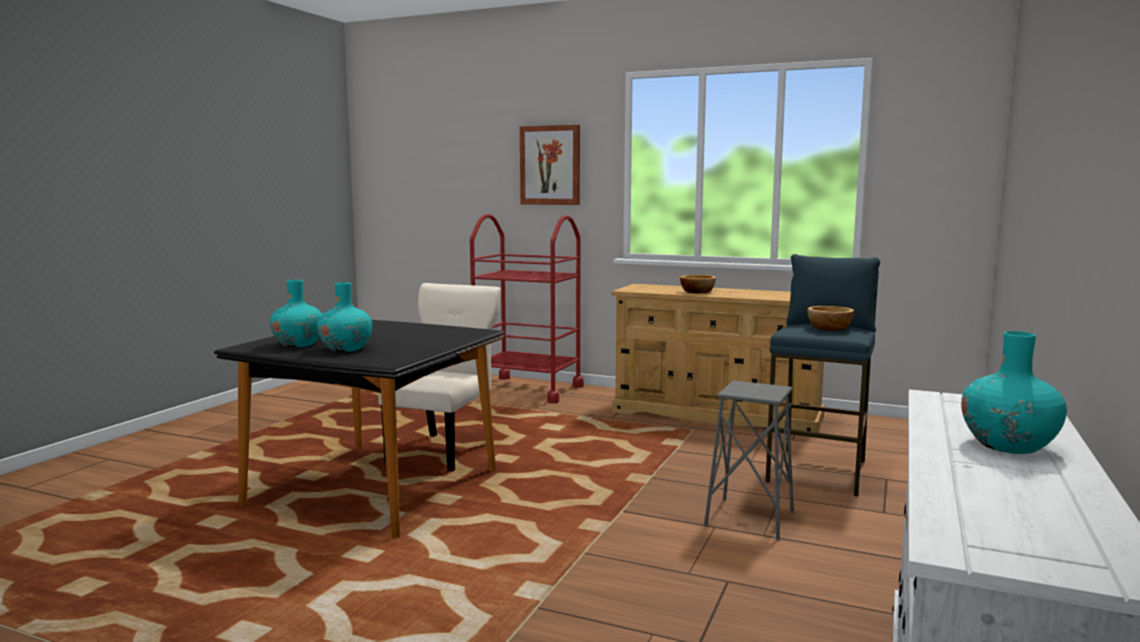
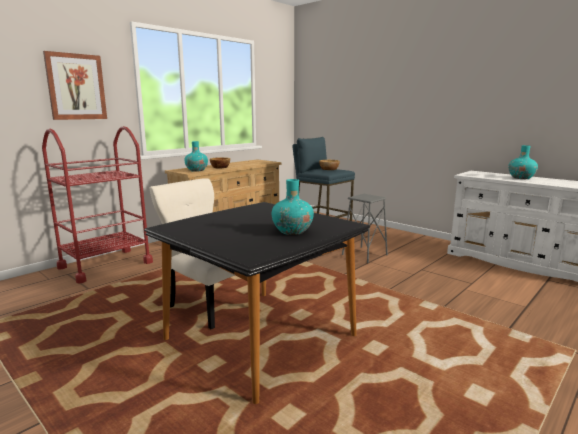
camera: 70 degrees left, 5 degrees up
turquoise vase [270,280,323,347] -> turquoise vase moved to [184,141,208,172]

